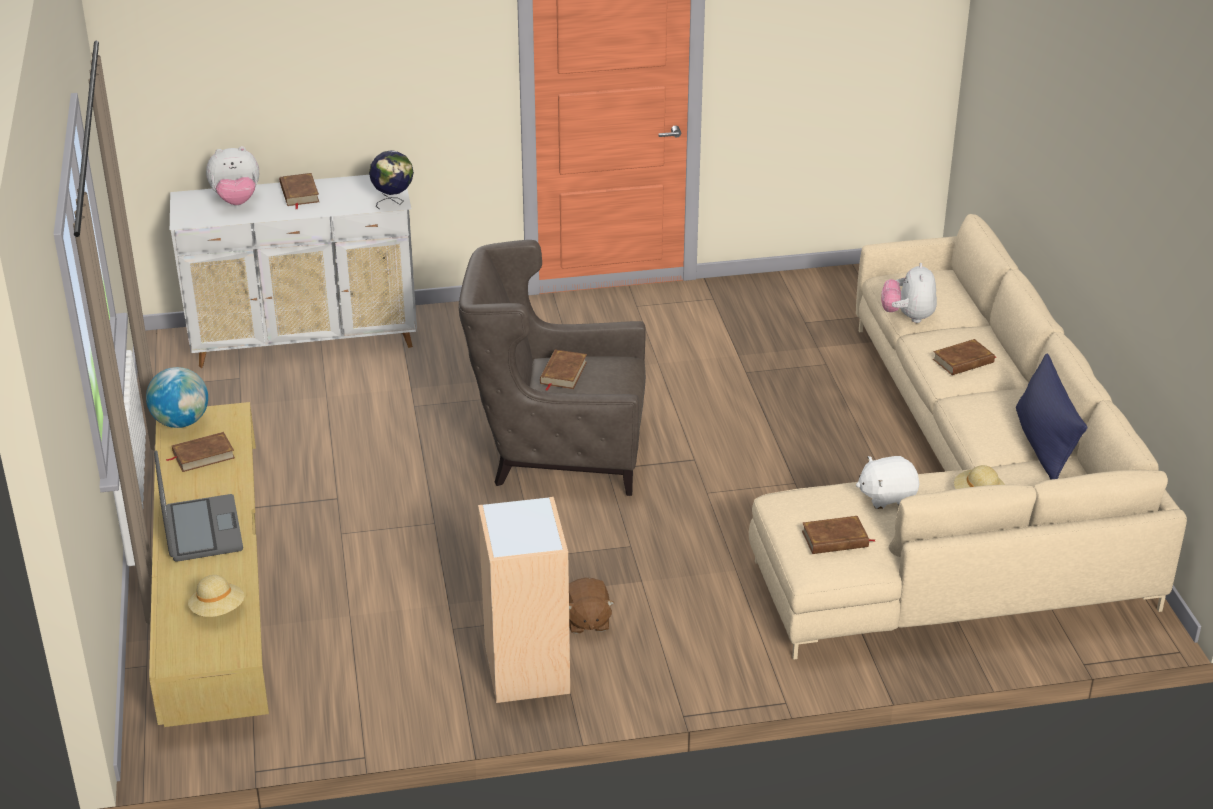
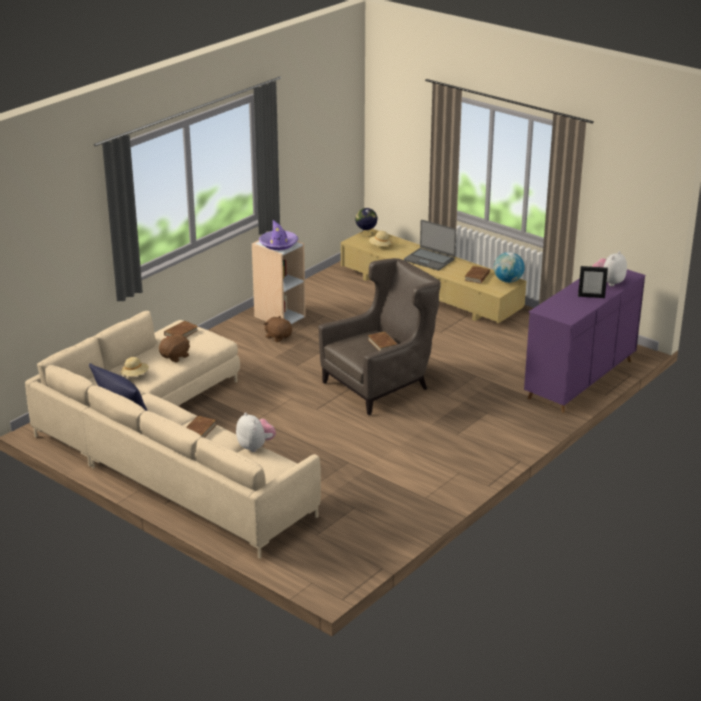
camera: 140 degrees right, 5 degrees down
white cabinet [170,175,417,369] -> purple cabinet [524,269,646,413]
brown book [280,173,319,210] -> picture frame [578,266,608,298]
globe [369,150,414,209] -> globe moved to [355,208,378,237]
white plush toy [856,456,919,509] -> brown plush toy [159,333,190,363]
none -> purple hat [259,220,298,250]

